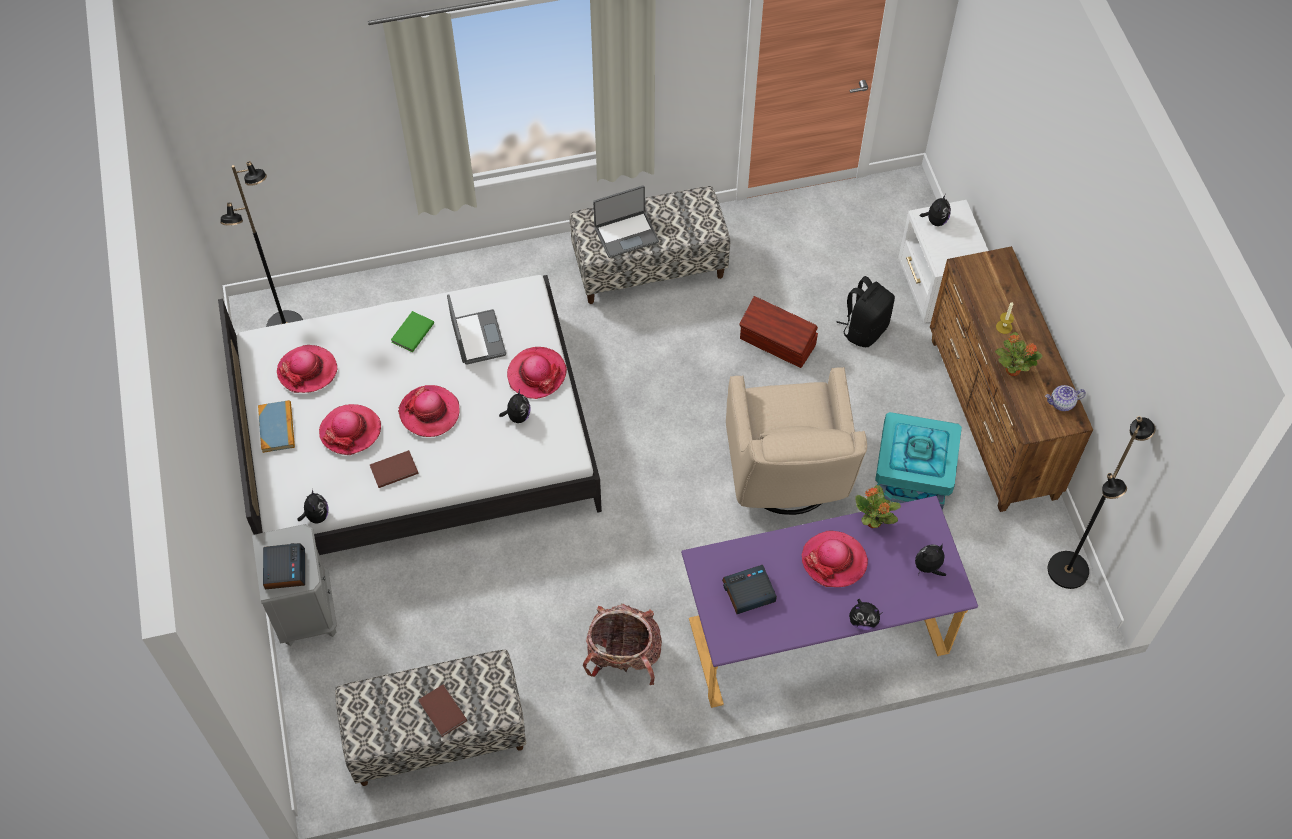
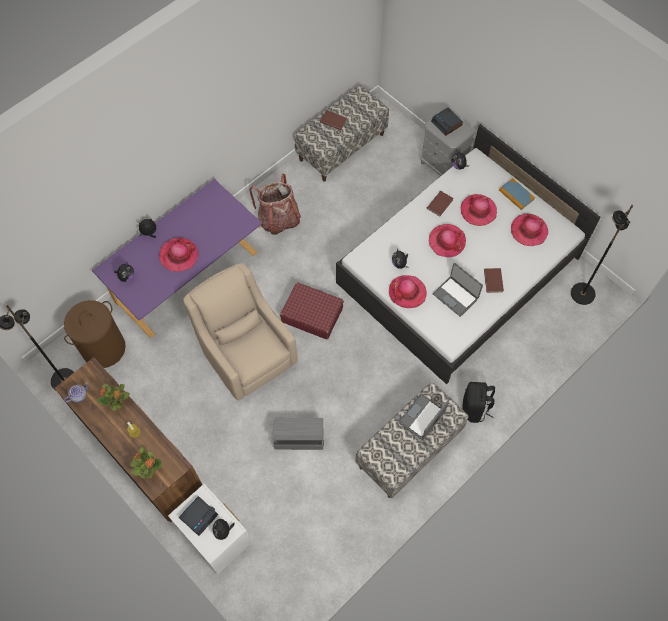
camera: 150 degrees right, 5 degrees up
green book [391,311,434,352] -> brown book [484,268,504,293]
alarm clock [722,565,777,614] -> alarm clock moved to [179,496,218,536]
brown storage box [739,296,818,368] -> grey storage box [273,418,323,450]
black backpack [836,276,895,347] -> black backpack moved to [462,382,495,423]
potted plant [855,485,901,528] -> potted plant moved to [130,447,162,479]
turquoise storage box [875,412,962,510] -> none
none -> brown laundry basket [64,300,126,368]
none -> red suitcase [280,282,344,339]

